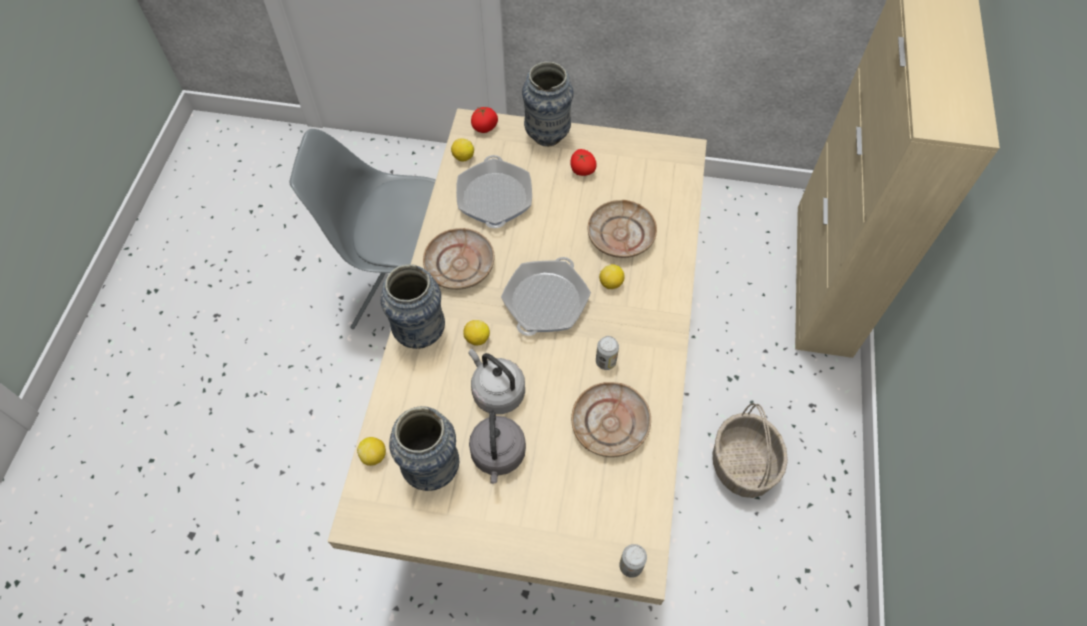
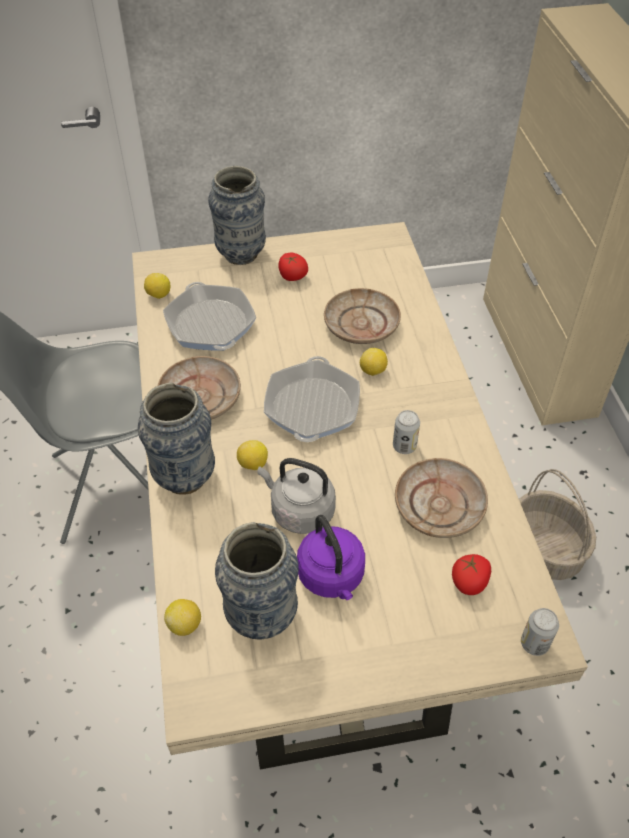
camera: 20 degrees left, 10 degrees down
grey kettle [469,410,526,484] -> purple kettle [297,515,365,600]
tomato [471,107,498,133] -> tomato moved to [452,554,491,595]

